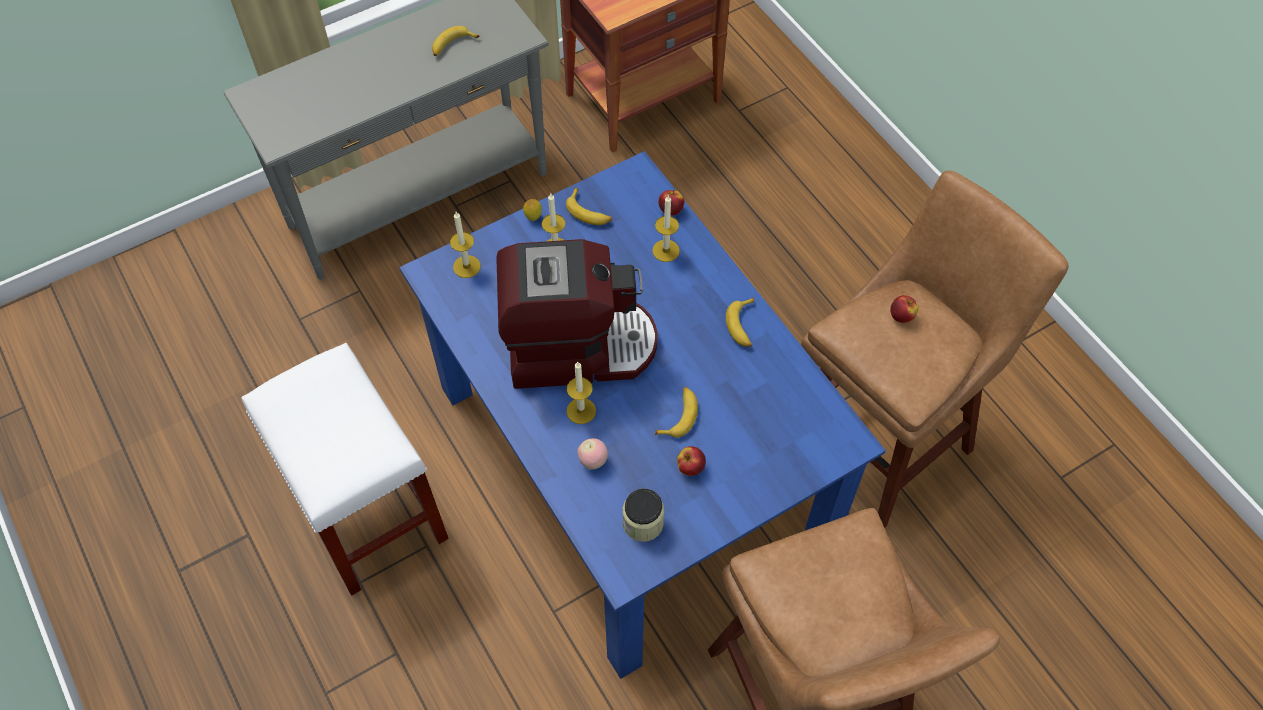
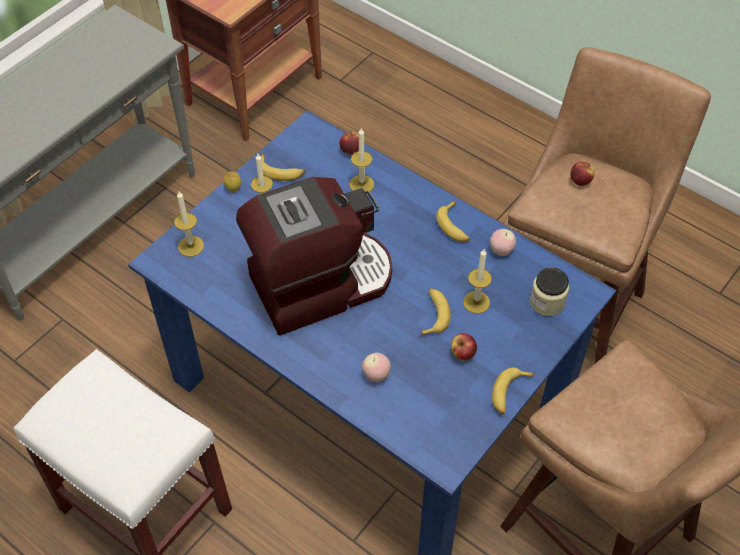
camera: 20 degrees left, 5 degrees down
banana [432,26,479,56] -> banana moved to [492,367,535,415]
candle [567,362,596,424] -> candle moved to [463,249,492,314]
jar [623,489,664,542] -> jar moved to [530,267,569,316]
none -> apple [490,229,516,256]

